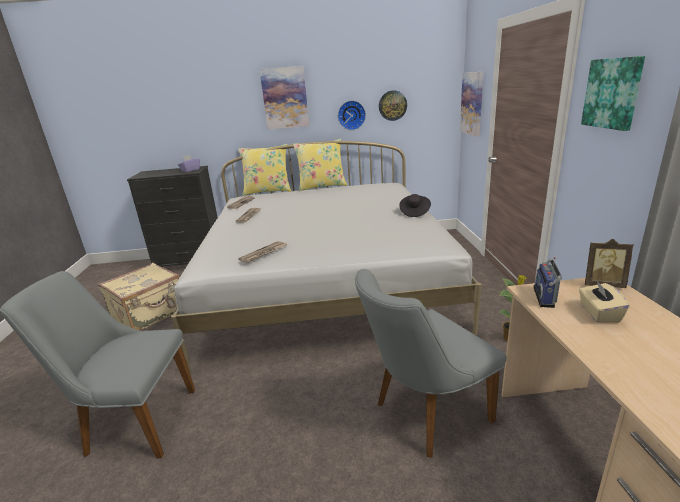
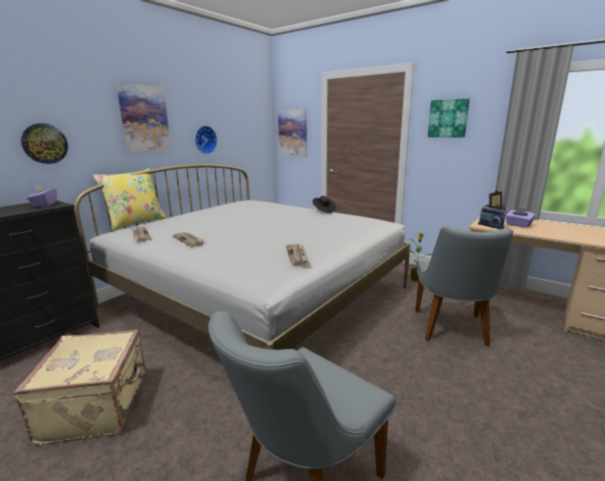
camera: 50 degrees left, 5 degrees down
yellow pillow [293,139,347,191] -> none
wall clock [379,90,407,121] -> wall clock moved to [21,123,68,164]
beige tissue box [579,281,630,323] -> purple tissue box [505,207,536,228]

